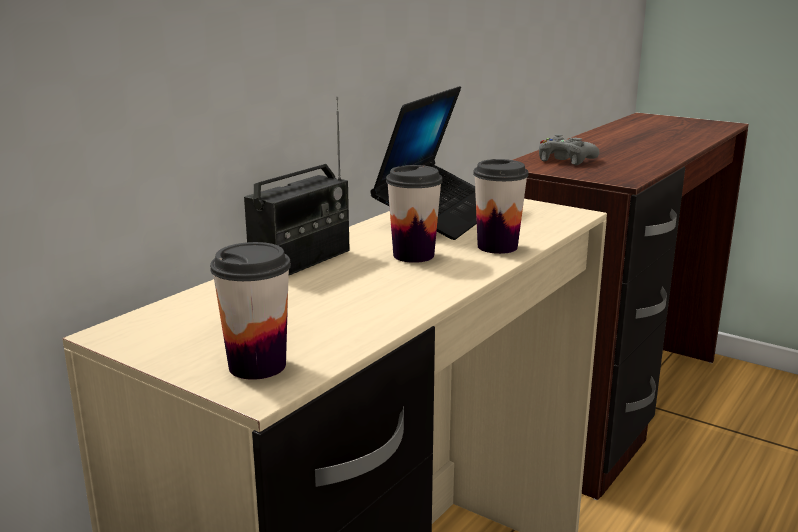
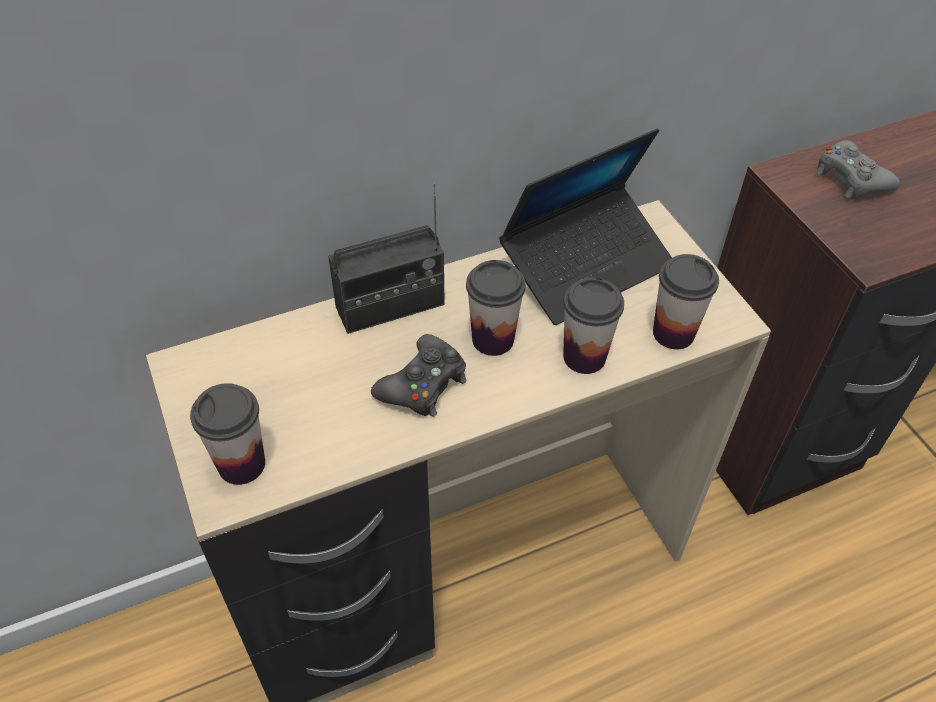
camera: 30 degrees right, 30 degrees up
none -> black game controller [371,334,467,417]
none -> cup [653,254,719,349]

